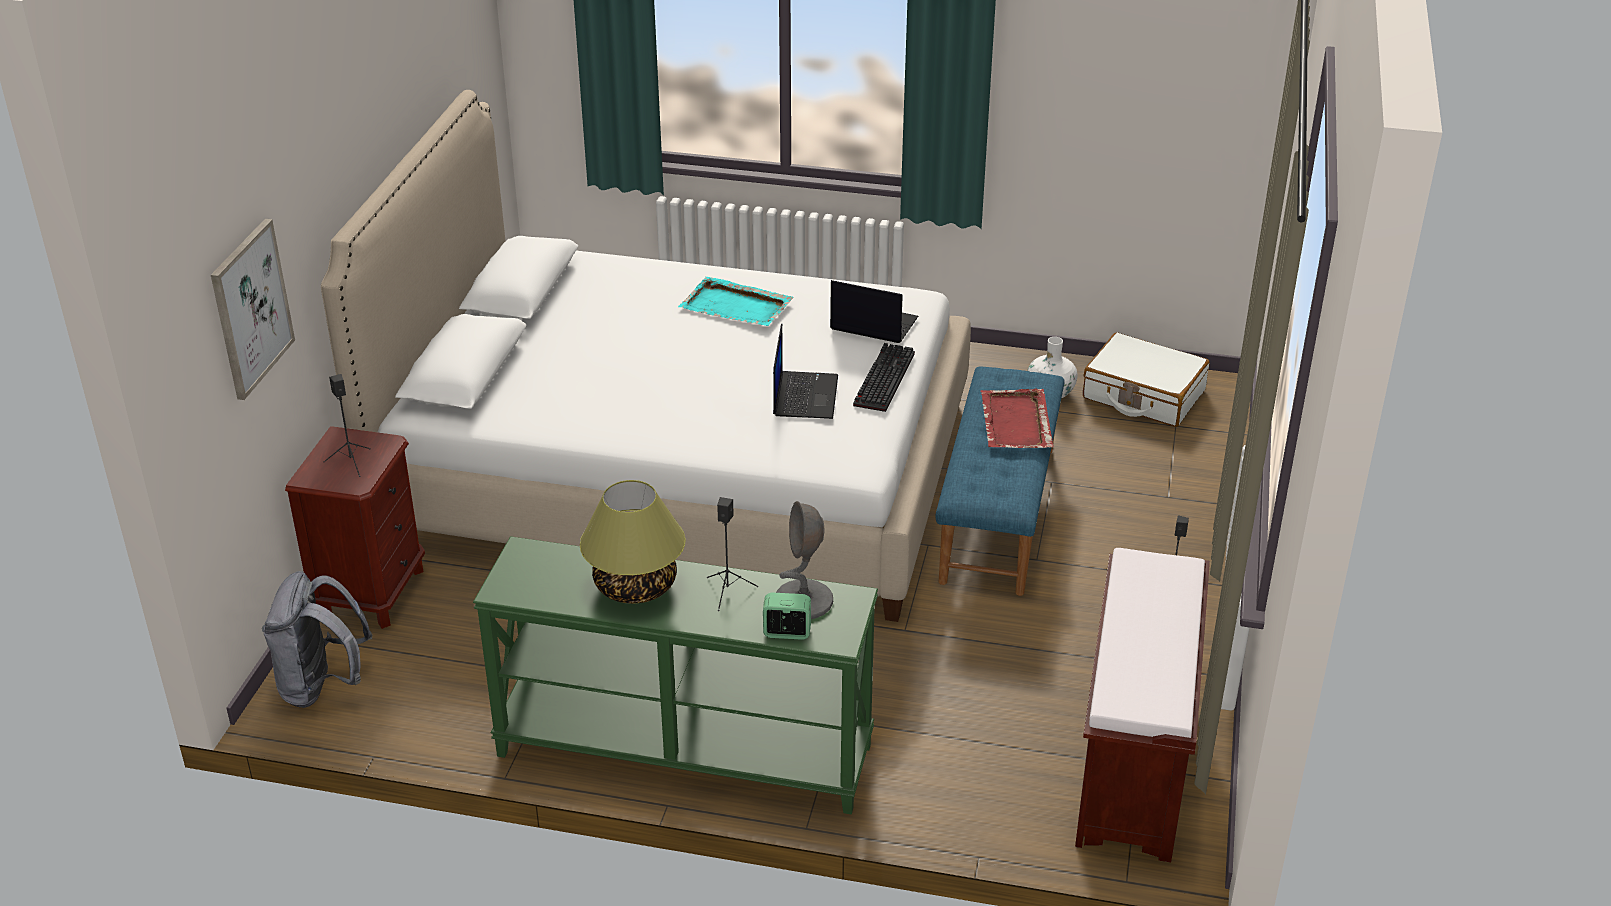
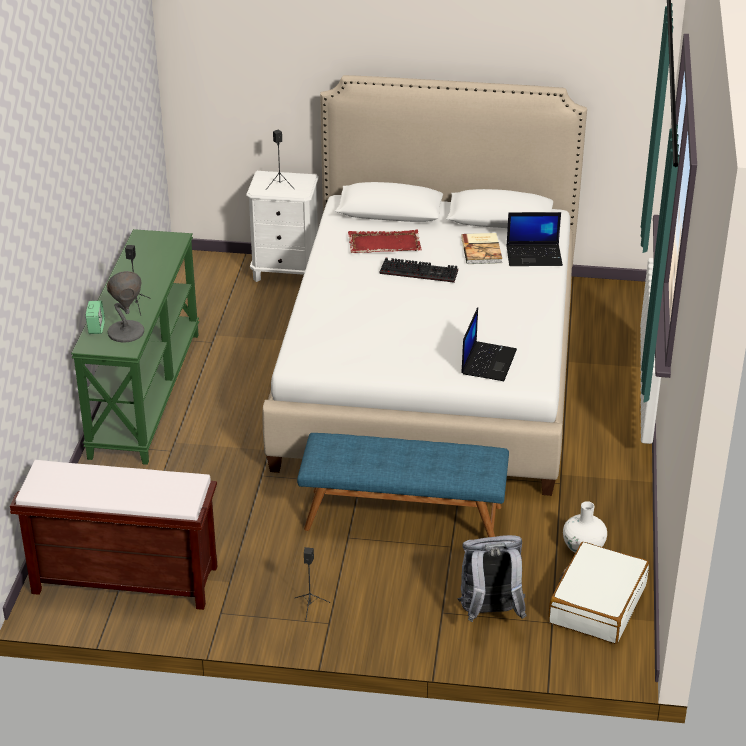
camera: 85 degrees right, 0 degrees up
picture [211,219,295,400] -> none
grey backpack [262,571,372,708] -> grey backpack moved to [458,535,527,622]
brown nightstand [285,426,425,629] -> white nightstand [246,171,319,282]
table lamp [580,480,686,604] -> none
turquoise tray [678,277,794,326] -> none
laptop [773,324,838,419] -> laptop moved to [506,212,563,266]
keyboard [853,343,915,412] -> keyboard moved to [380,257,458,283]
red tray [980,389,1054,448] -> red tray moved to [348,229,422,253]
none -> book [461,233,502,264]

